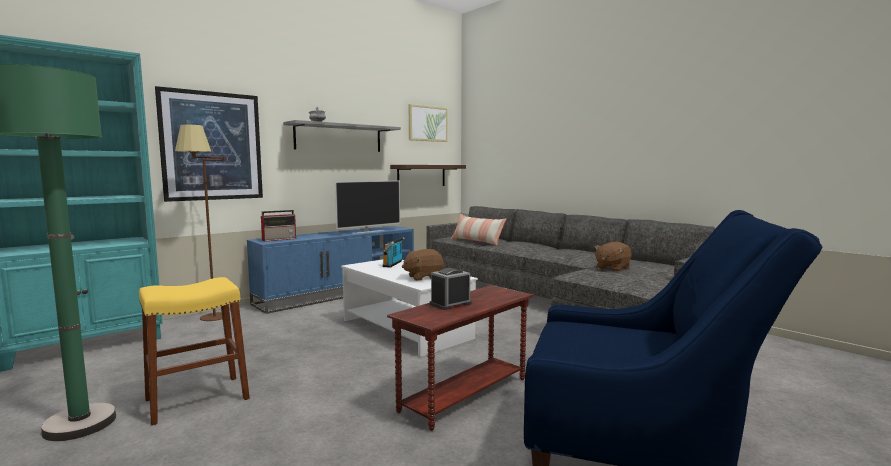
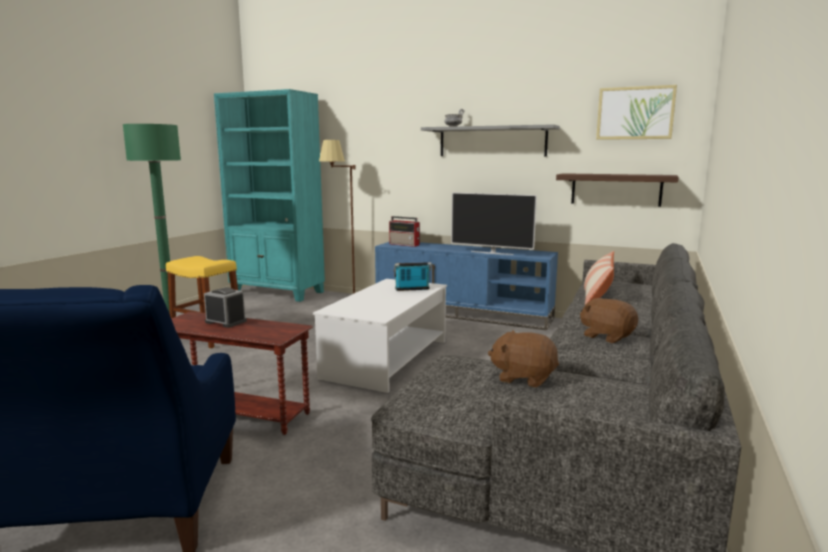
camera: 65 degrees right, 5 degrees up
picture [155,86,263,202] -> none
brown plush toy [402,249,444,281] -> brown plush toy moved to [580,298,638,343]

